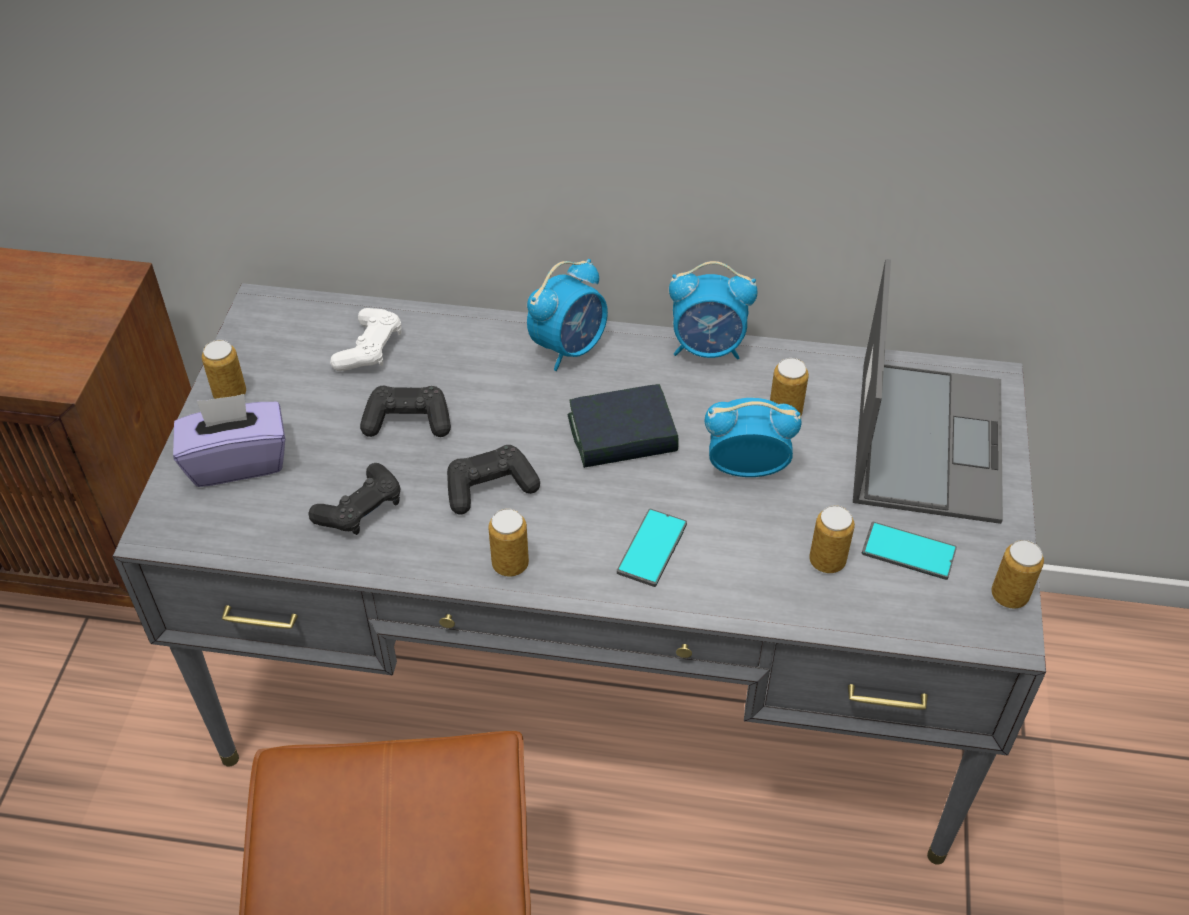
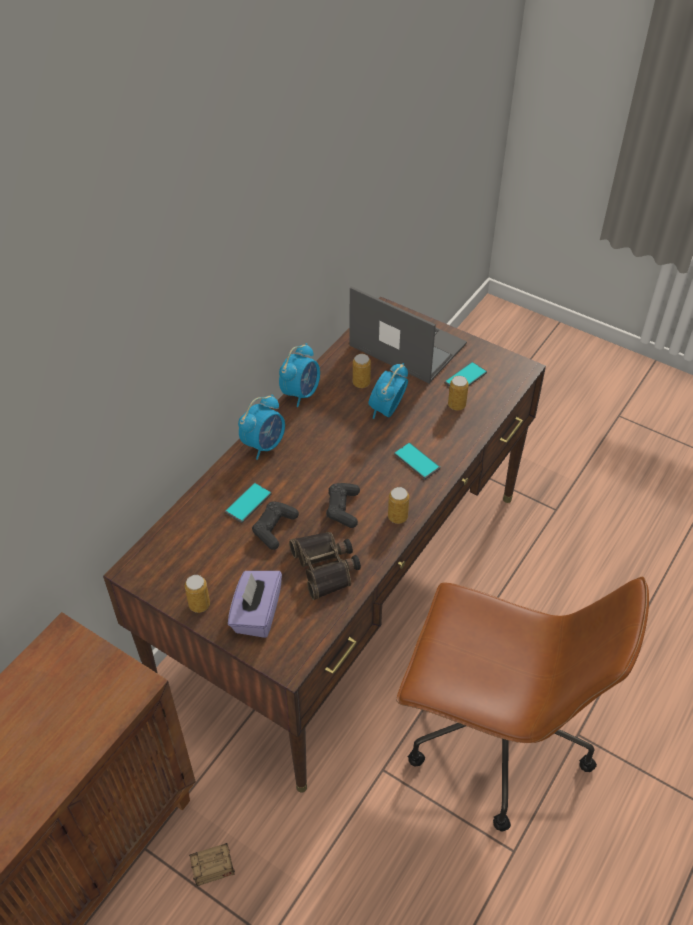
camera: 65 degrees left, 0 degrees up
grey desk [112,283,1046,865] -> brown desk [103,297,546,793]
black game controller [309,463,400,535] -> binoculars [289,532,361,600]
white game controller [330,308,401,371] -> none
alarm clock [527,259,608,371] -> alarm clock turned 60 degrees clockwise [238,394,285,460]
book [568,384,679,468] -> none
can [991,540,1044,608] -> none
none -> storage box [189,809,275,886]
none -> phone [225,483,272,523]

